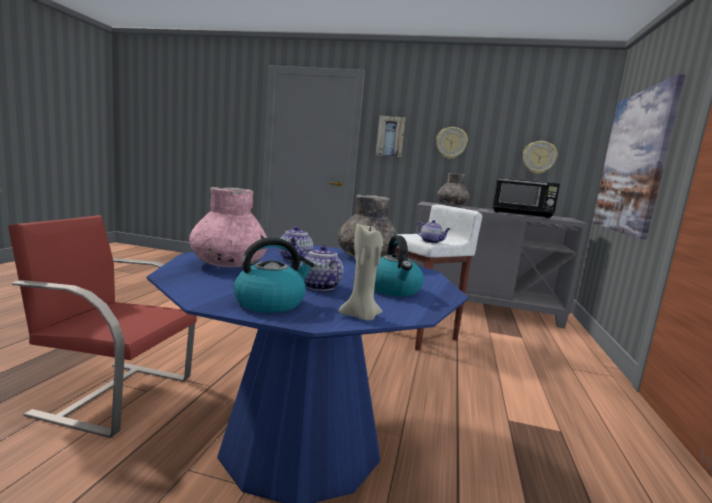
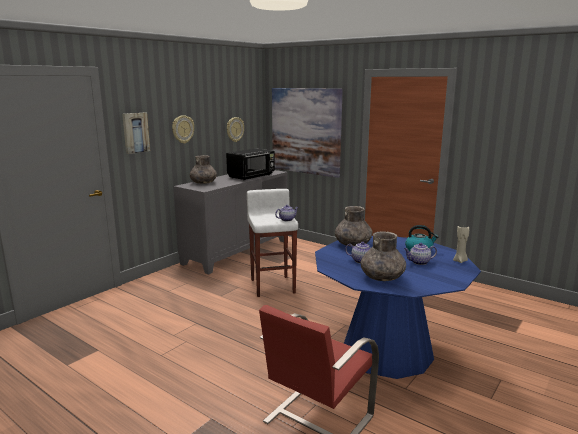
camera: 65 degrees left, 5 degrees up
pink vase [189,187,267,267] -> grey vase [360,231,406,281]
kettle [233,237,315,313] -> none

